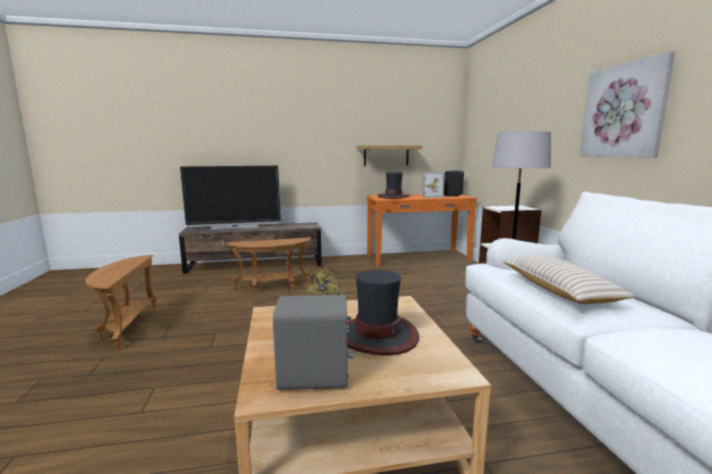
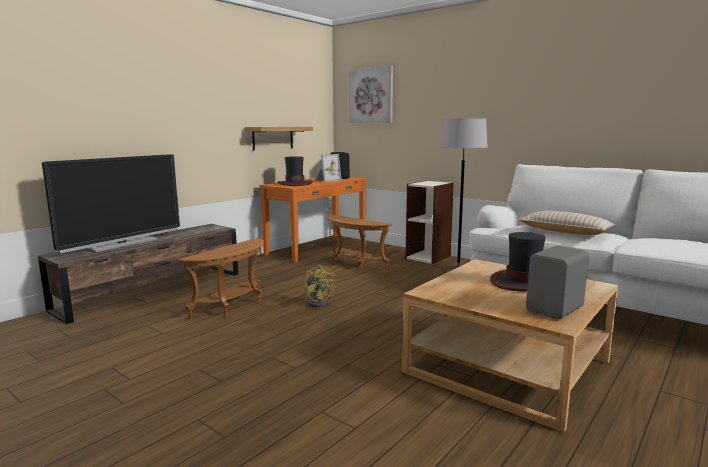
camera: 40 degrees left, 0 degrees up
brown side table [86,255,157,351] -> brown side table moved to [328,214,393,271]
picture [579,51,675,158] -> picture moved to [349,66,393,123]

